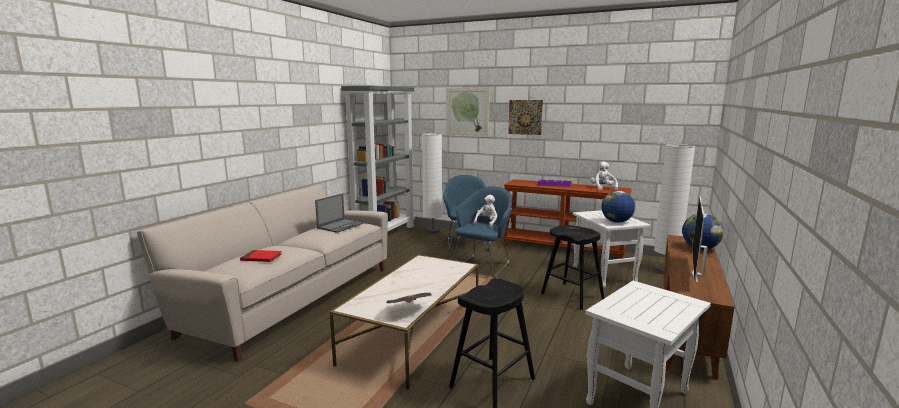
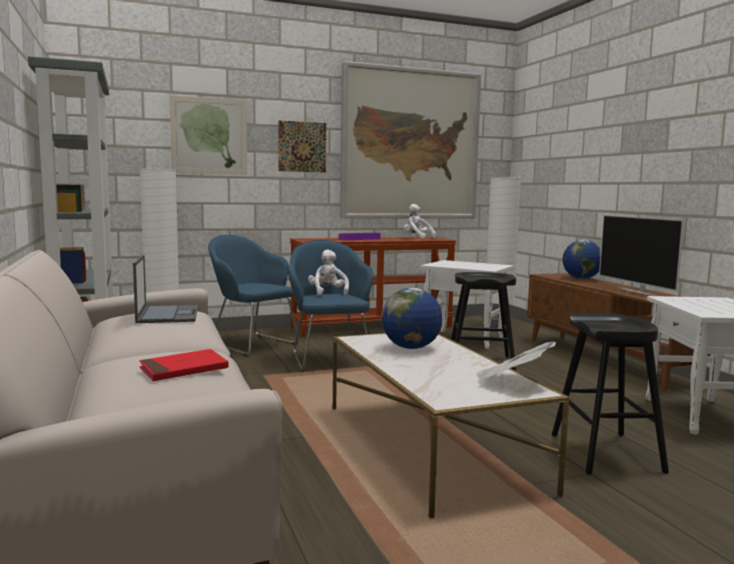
camera: 45 degrees left, 5 degrees down
globe [601,191,635,223] -> globe moved to [381,288,442,349]
none -> picture [340,61,481,218]

